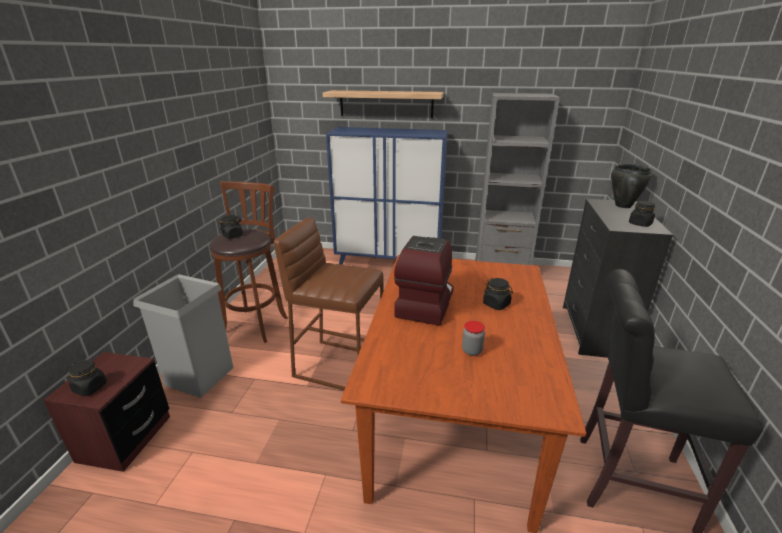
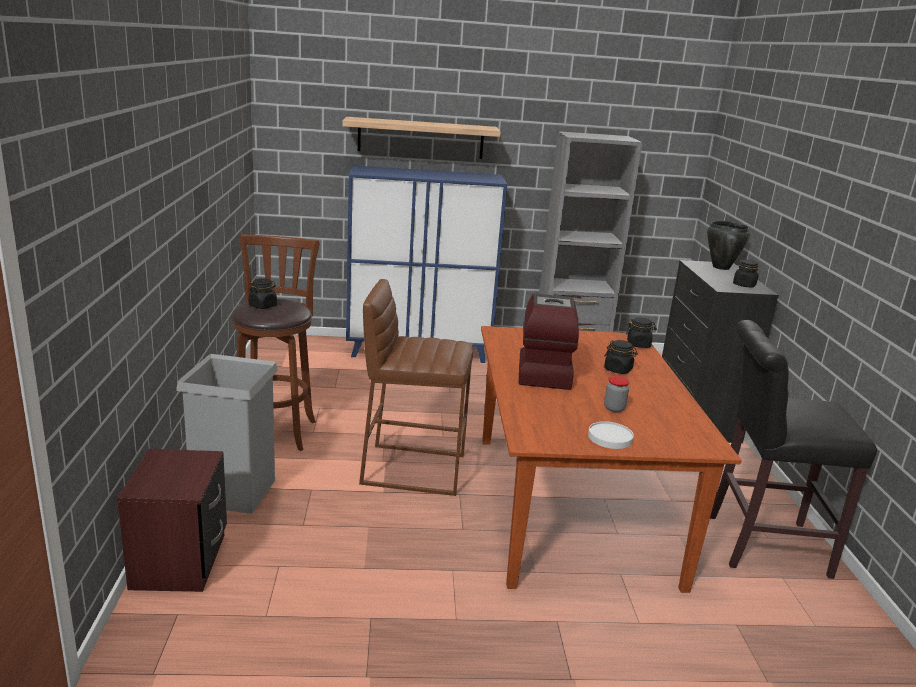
camera: 15 degrees left, 5 degrees down
black jar [69,360,107,396] -> black jar moved to [626,318,657,348]
none -> white plate [588,421,634,449]

